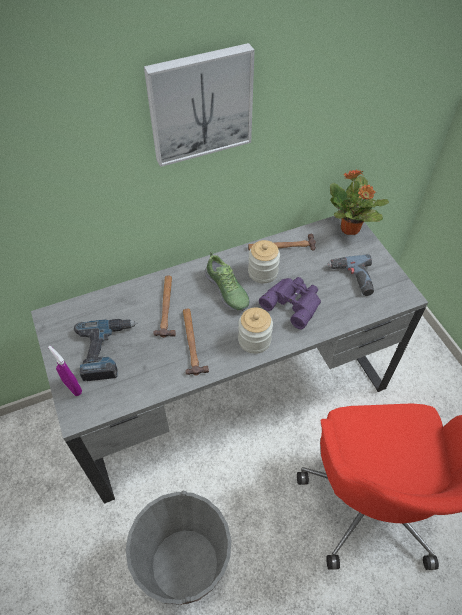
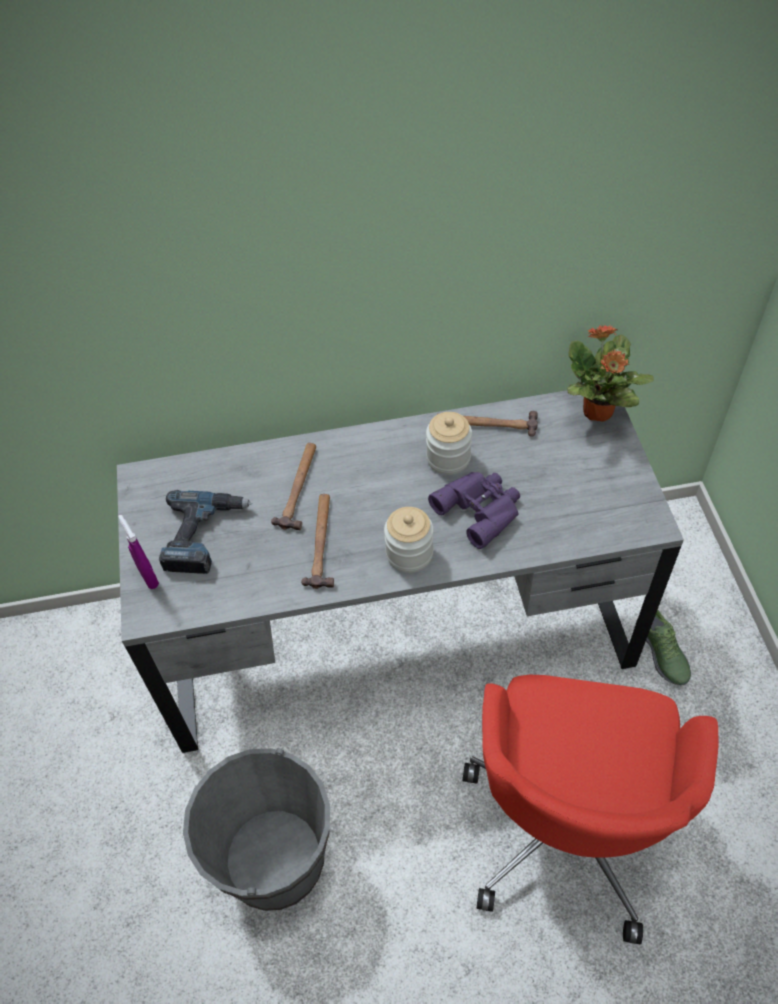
camera: 15 degrees right, 0 degrees up
picture [144,43,255,167] -> none
shoe [204,252,250,311] -> shoe moved to [635,610,691,685]
power drill [328,254,374,296] -> none

